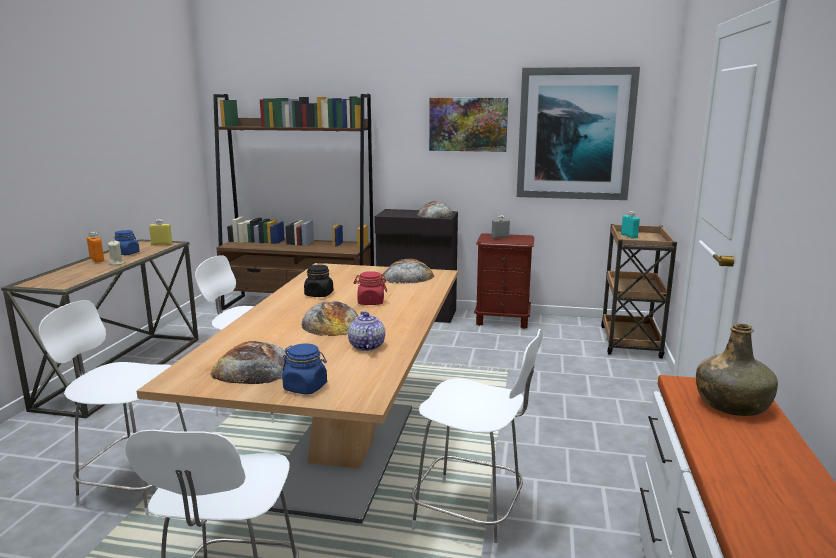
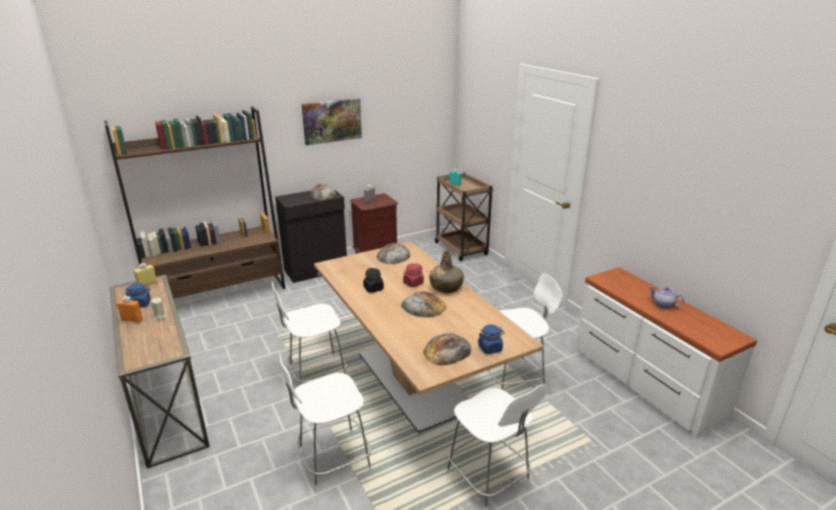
camera: 40 degrees left, 10 degrees up
teapot [348,311,385,351] -> teapot moved to [649,286,684,309]
picture [517,67,640,200] -> none
green bottle [696,323,778,416] -> green bottle moved to [429,251,464,293]

